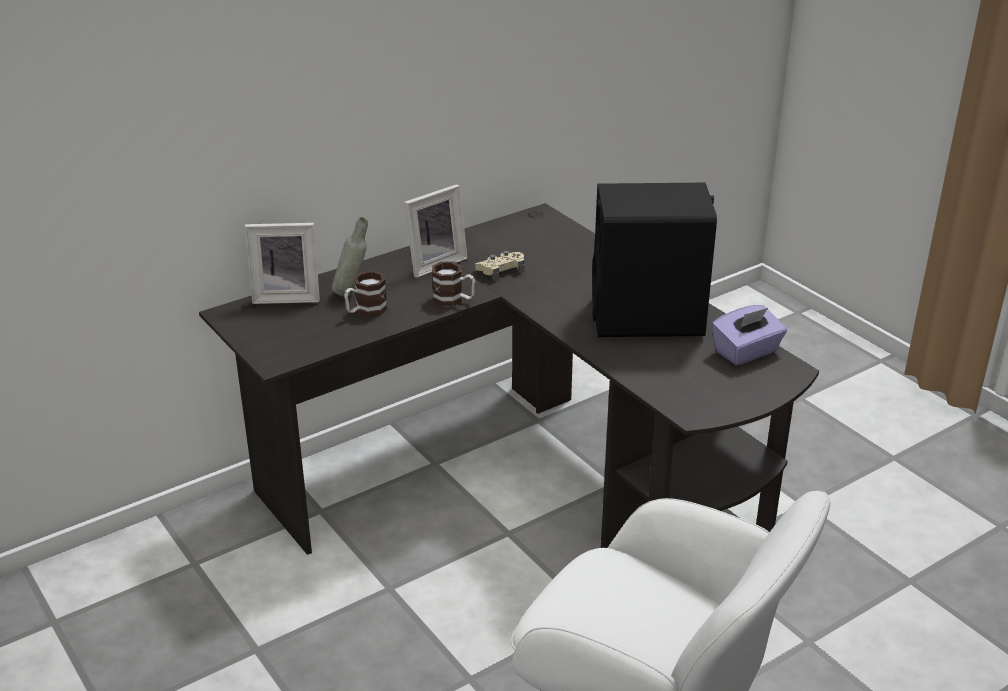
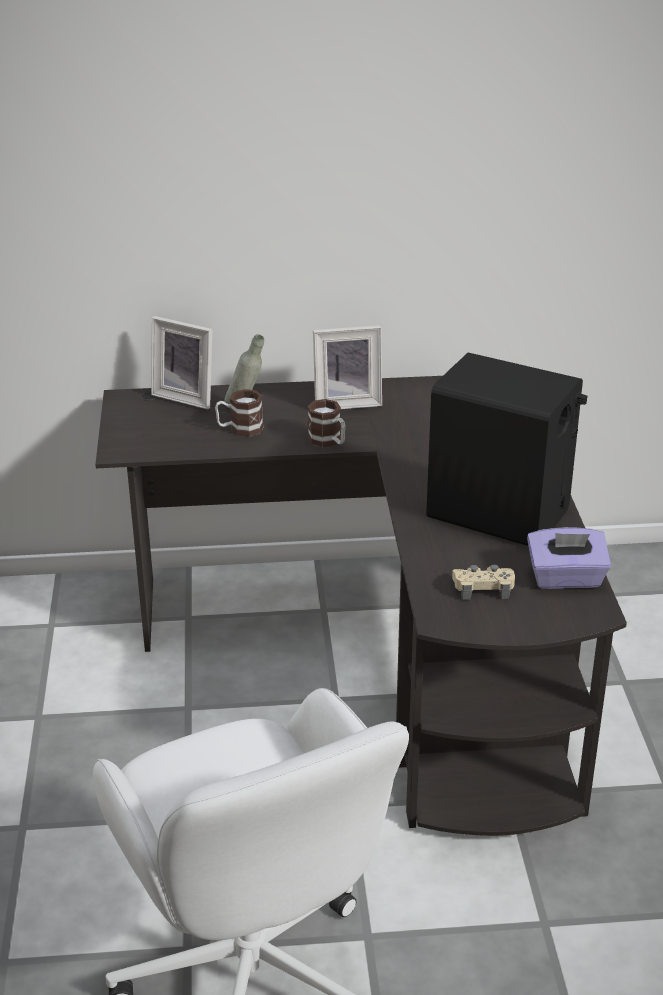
camera: 30 degrees right, 0 degrees up
beige game controller [475,250,524,281] -> beige game controller moved to [452,565,515,600]

